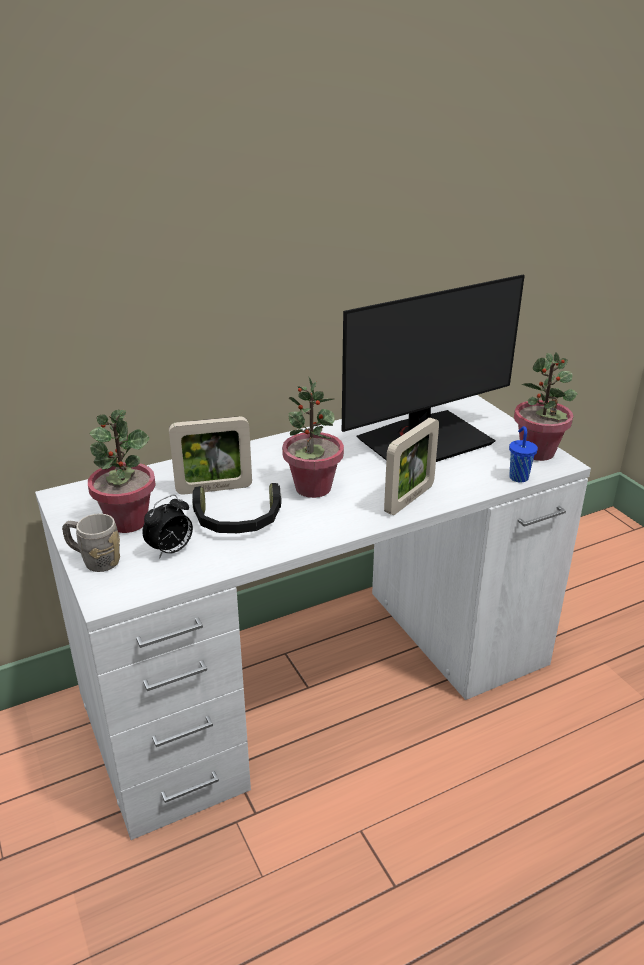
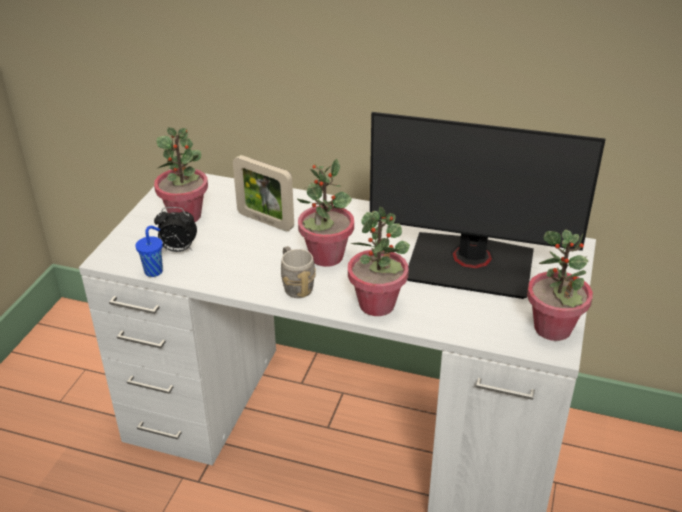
camera: 45 degrees right, 5 degrees up
grey mug [62,513,120,572] -> grey mug moved to [281,246,316,298]
black headphones [192,483,282,533] -> none
picture frame [384,418,439,515] -> potted plant [348,206,410,316]
blue cup [509,426,538,483] -> blue cup moved to [135,226,163,277]

